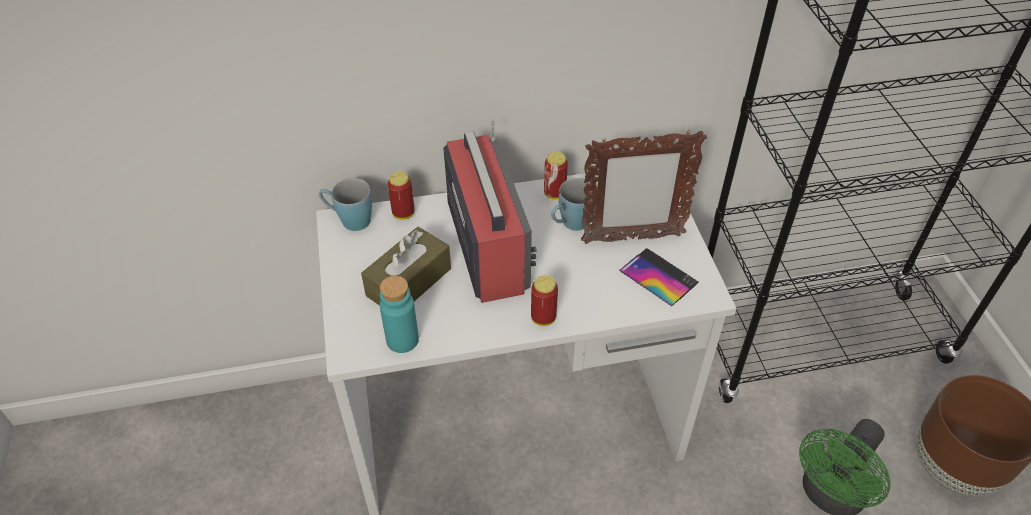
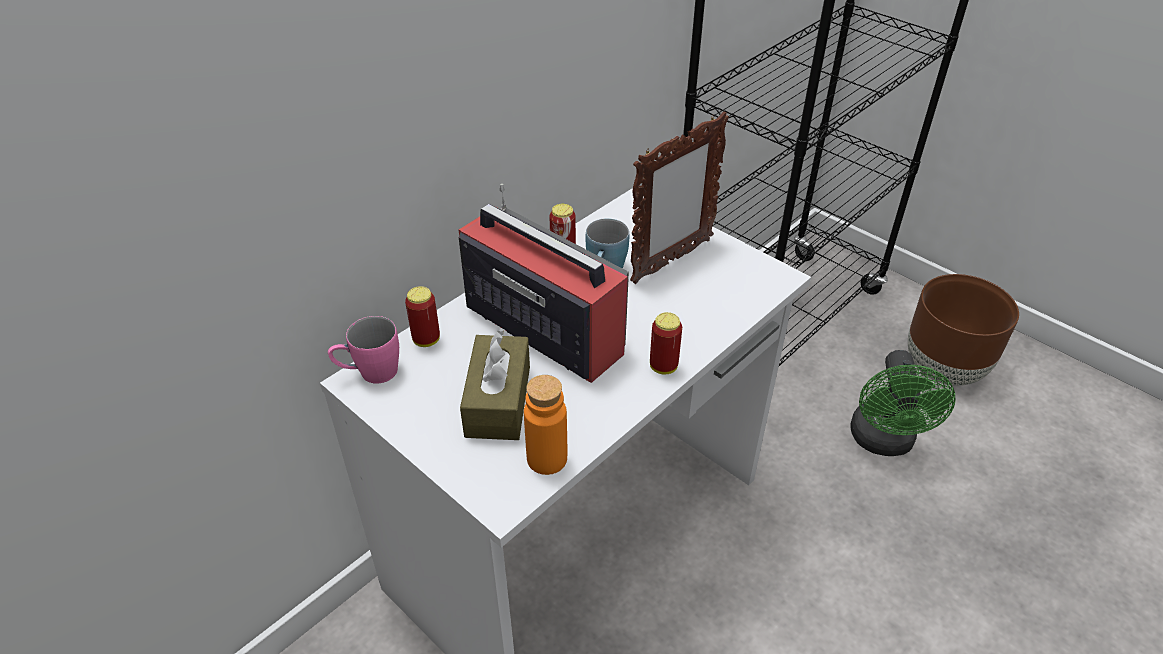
camera: 35 degrees left, 5 degrees down
blue mug [318,178,372,231] -> pink mug [328,316,399,384]
turquoise bottle [380,276,419,353] -> orange bottle [524,375,567,475]
phone [619,248,699,306] -> none

